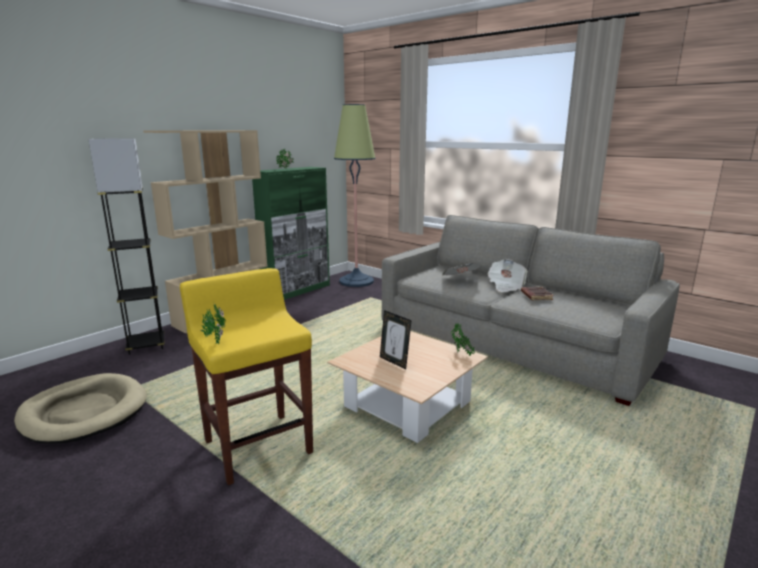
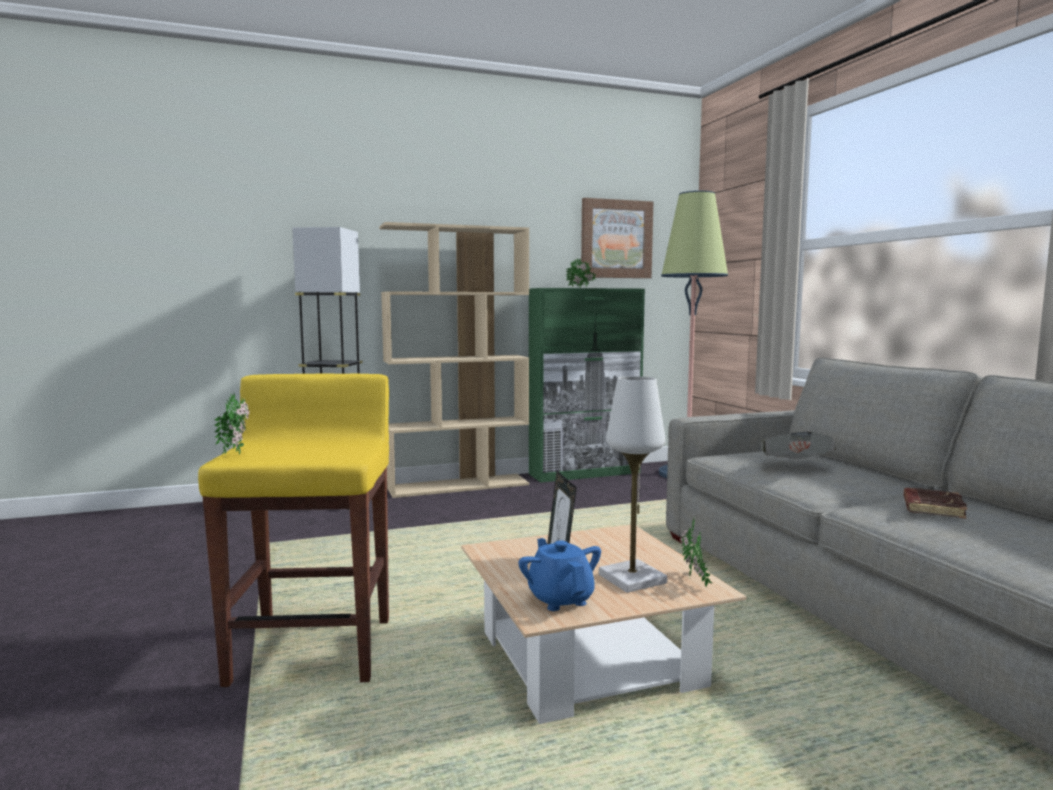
camera: 30 degrees right, 10 degrees down
beige dog bed [14,373,147,444] -> none
newspaper [487,259,528,292] -> none
none -> blue teapot [518,538,601,611]
none -> picture [581,198,653,278]
none -> white table lamp [599,376,667,593]

